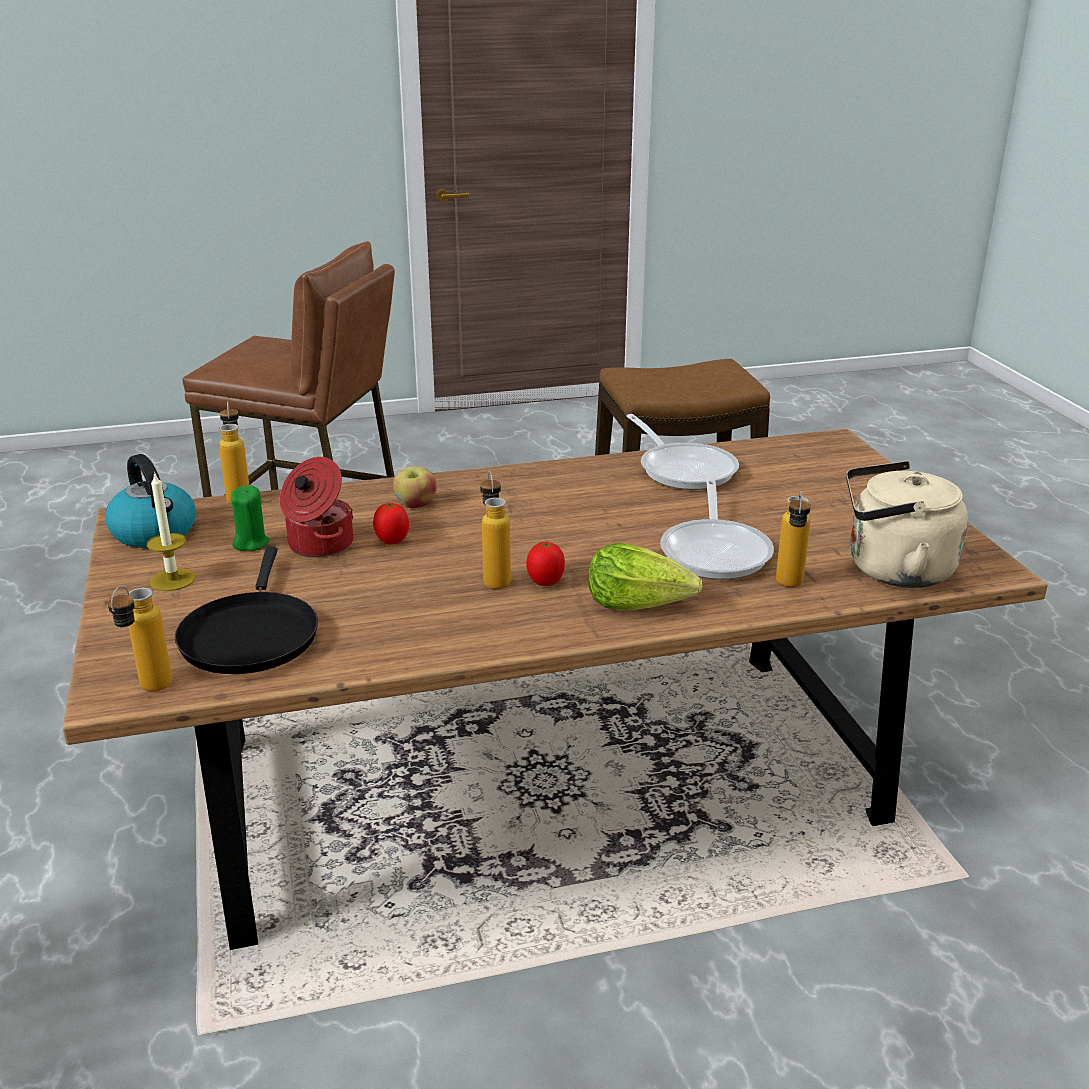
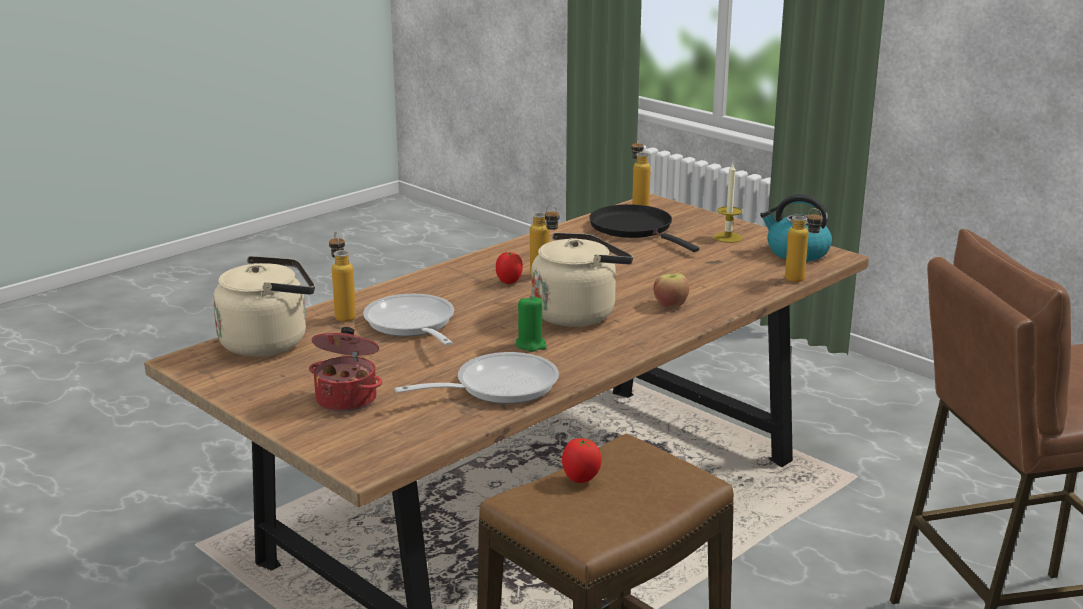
camera: 150 degrees right, 5 degrees down
green candle [231,485,269,551] -> green candle moved to [516,296,547,352]
cooking pot [280,457,353,558] -> cooking pot moved to [309,327,382,412]
tomato [373,502,409,545] -> tomato moved to [562,438,602,483]
lettuce [589,543,702,610] -> none
frying pan [626,414,739,490] -> frying pan turned 120 degrees clockwise [395,352,559,404]
none -> beige kettle [531,233,633,327]

